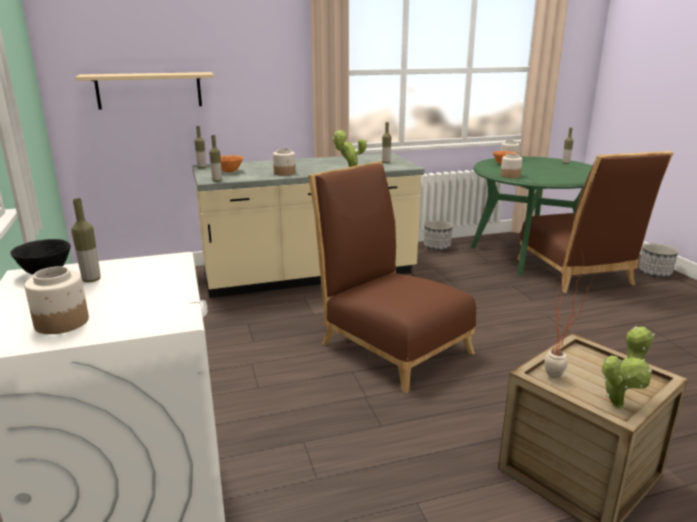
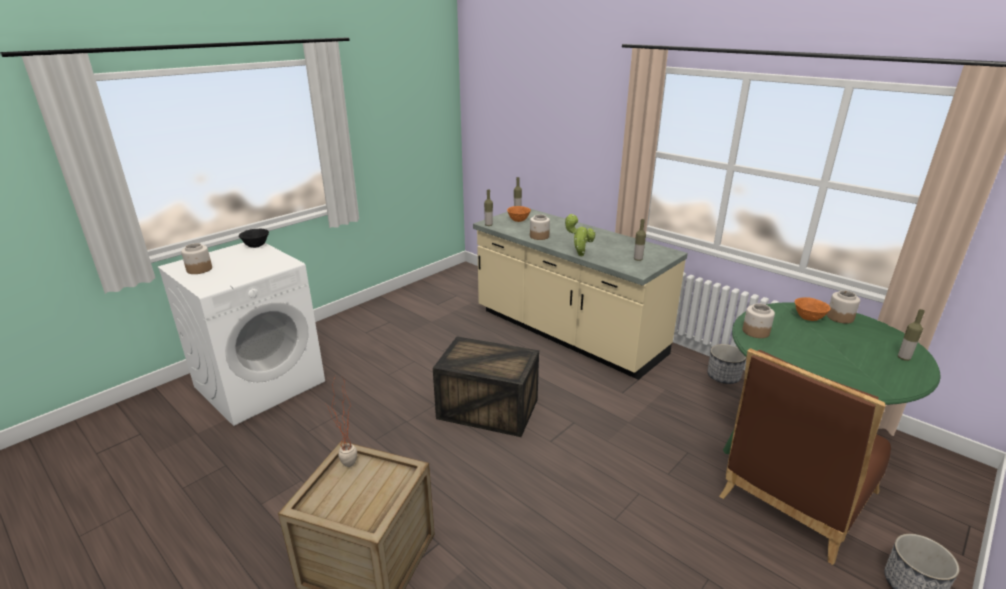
camera: 60 degrees right, 5 degrees up
bottle [72,198,101,282] -> none
beige shelf [75,72,214,110] -> none
brown chair [308,161,476,393] -> crate [433,337,539,437]
potted plant [602,326,655,409] -> none

